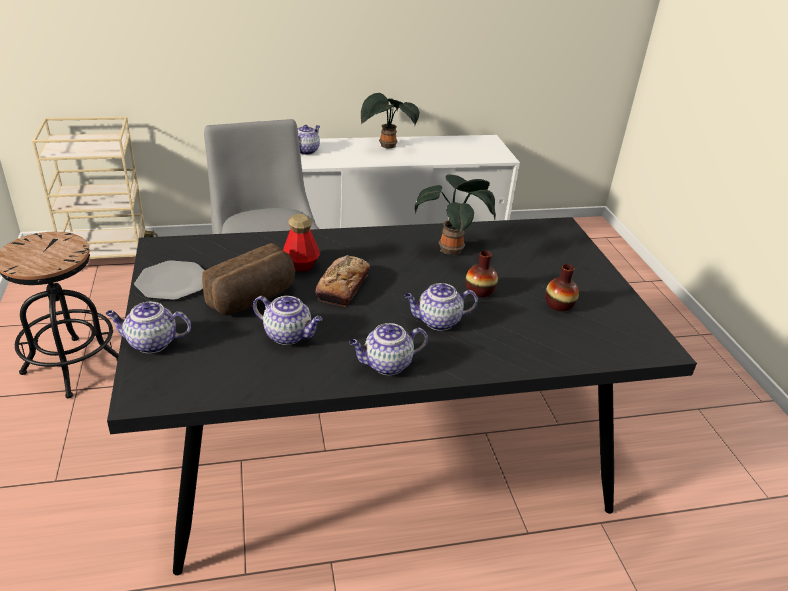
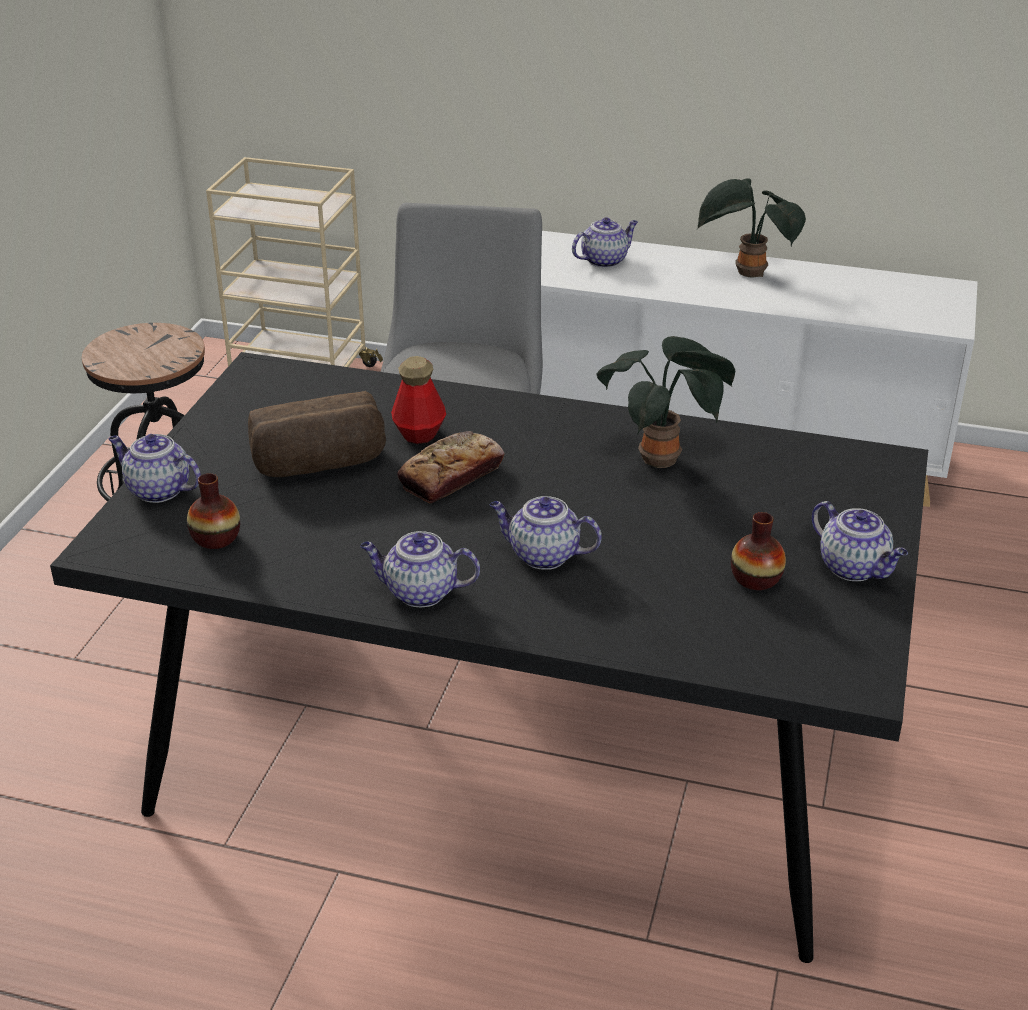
camera: 30 degrees right, 0 degrees up
plate [134,260,205,300] -> none
teapot [253,296,323,345] -> teapot moved to [812,501,908,581]
vase [465,251,498,297] -> vase moved to [187,473,240,549]

